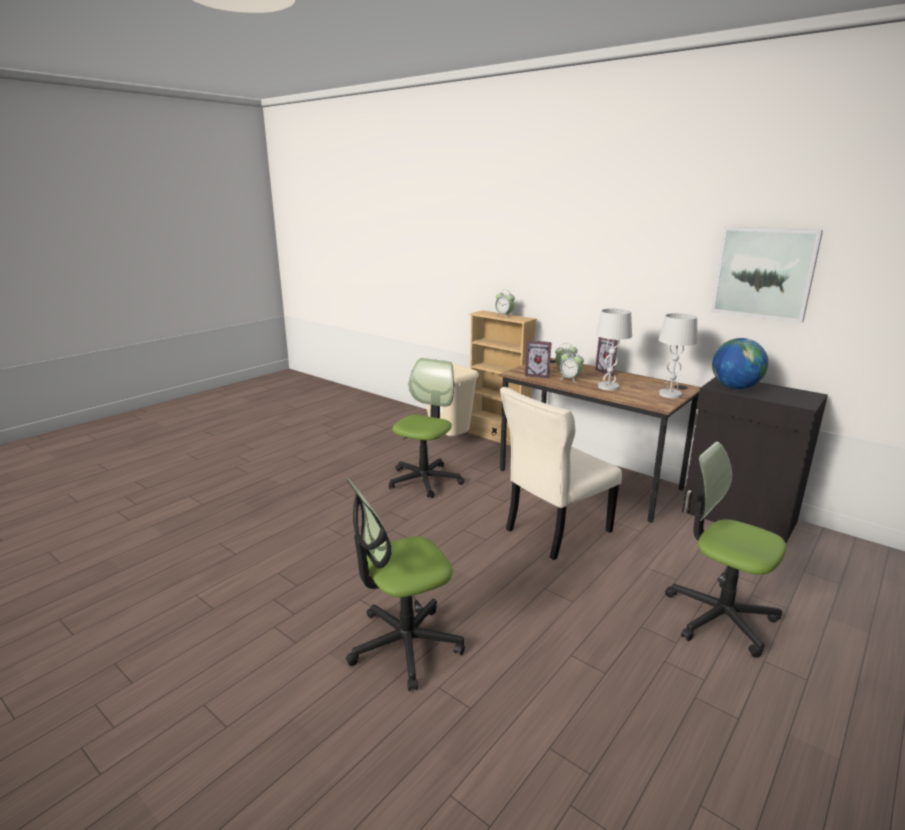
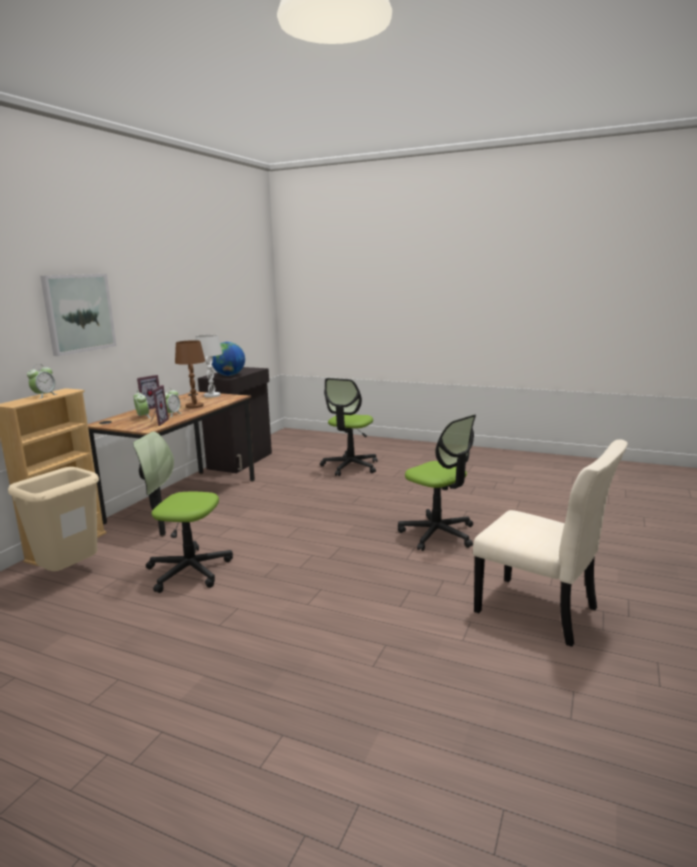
camera: 105 degrees left, 5 degrees down
beige chair [500,387,622,560] -> beige chair moved to [473,439,628,647]
white table lamp [596,309,632,391] -> brown table lamp [175,340,205,408]
picture [711,226,823,323] -> picture moved to [40,274,116,356]

